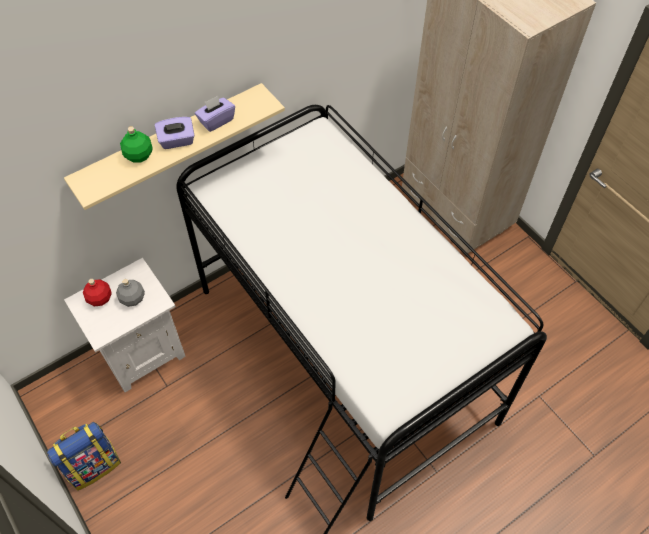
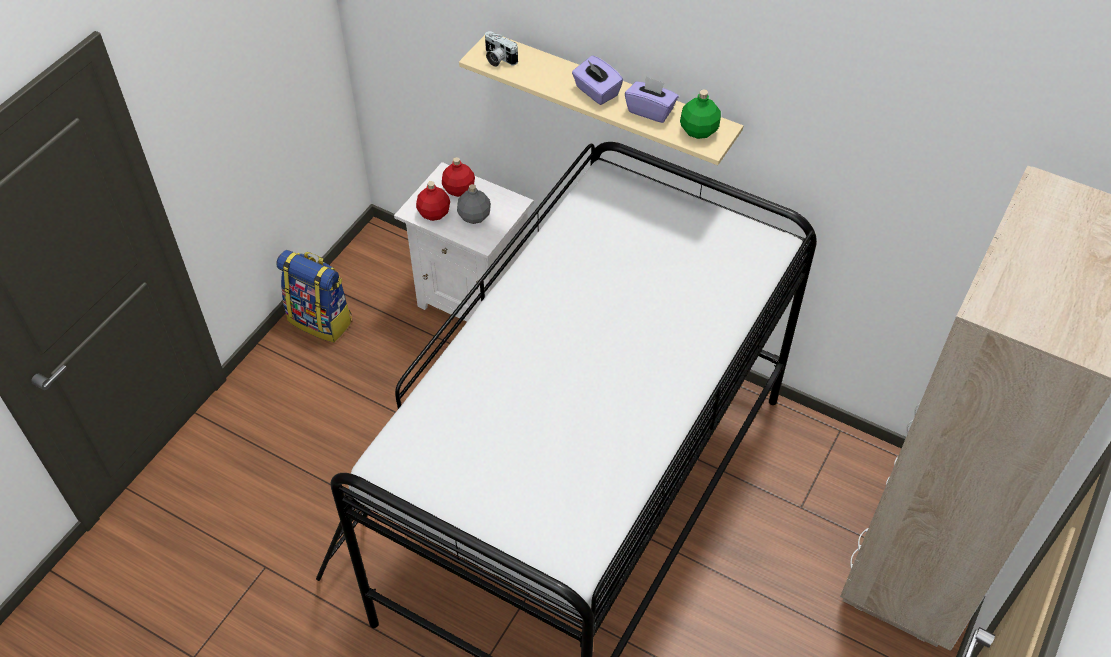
camera: 65 degrees right, 5 degrees down
green bottle [120,127,153,163] -> green bottle moved to [680,89,721,139]
none -> red bottle [416,181,450,221]
none -> camera [485,31,518,67]

